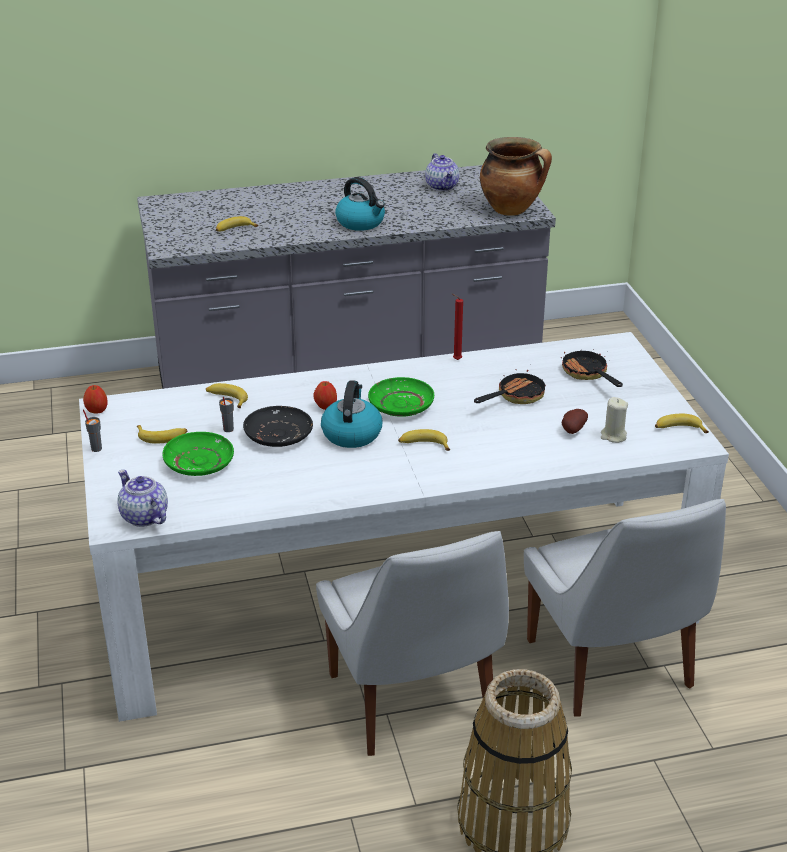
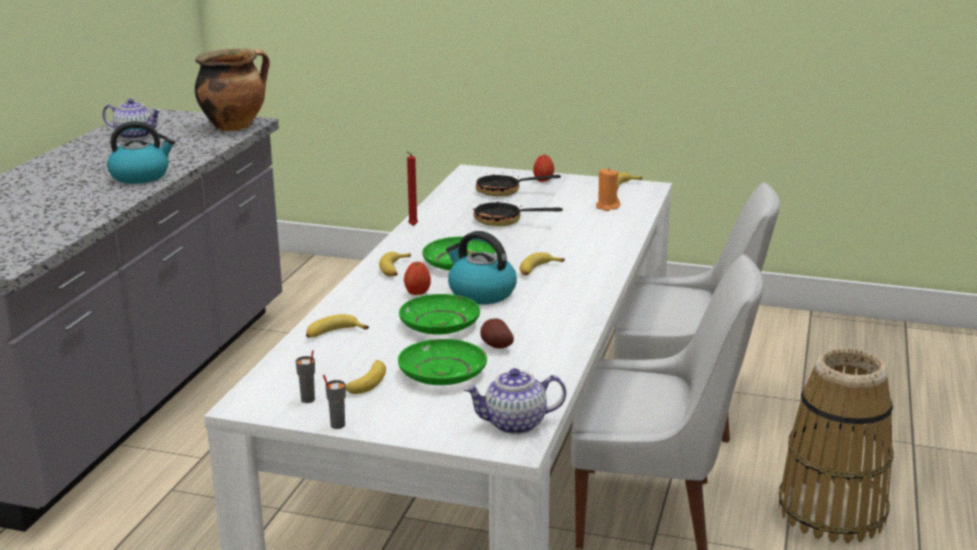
camera: 60 degrees left, 10 degrees down
apple [83,385,107,413] -> apple moved to [533,155,554,182]
banana [216,216,258,232] -> banana moved to [379,252,411,277]
grey cup [219,397,234,432] -> grey cup moved to [296,350,315,403]
black plate [243,406,313,447] -> green plate [399,294,480,335]
frying pan [474,369,546,404] -> frying pan turned 60 degrees counterclockwise [473,200,563,226]
potato [562,409,588,434] -> potato moved to [480,318,514,349]
beige candle [601,397,628,443] -> orange candle [596,168,620,211]

